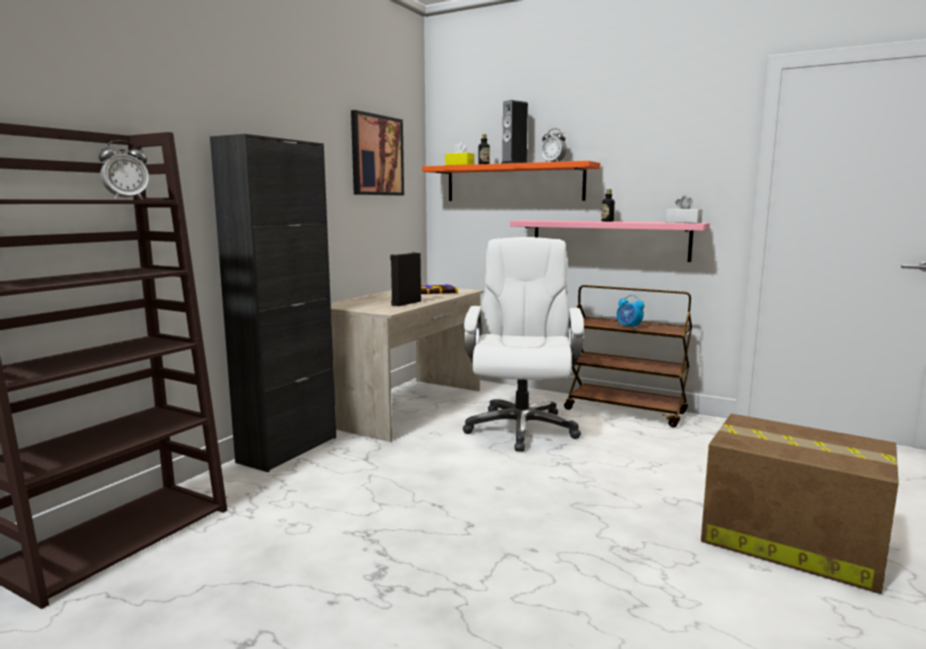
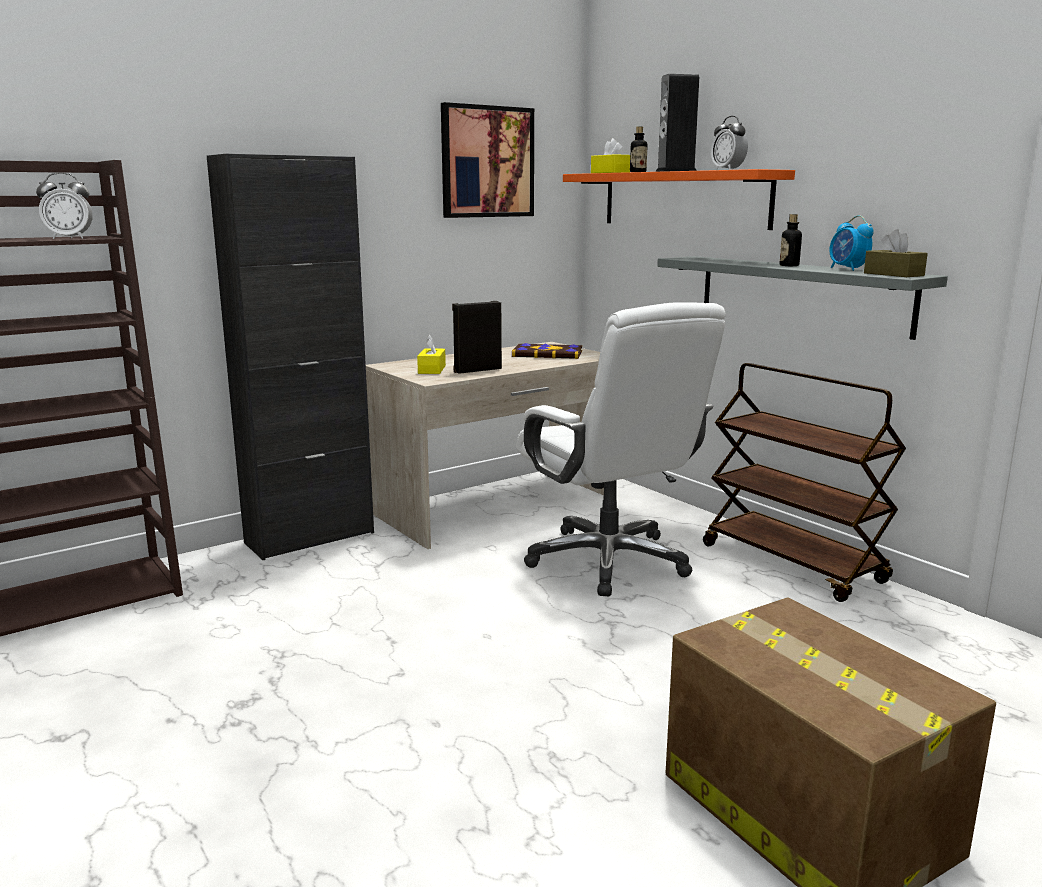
camera: 25 degrees right, 5 degrees up
white office chair [463,237,584,451] -> white office chair turned 120 degrees clockwise [517,302,726,596]
pink shelf [510,220,710,262] -> grey shelf [657,256,948,340]
alarm clock [617,295,644,329] -> alarm clock moved to [829,215,874,271]
white tissue box [666,196,703,223] -> brown tissue box [864,229,928,277]
none -> yellow tissue box [417,335,446,374]

